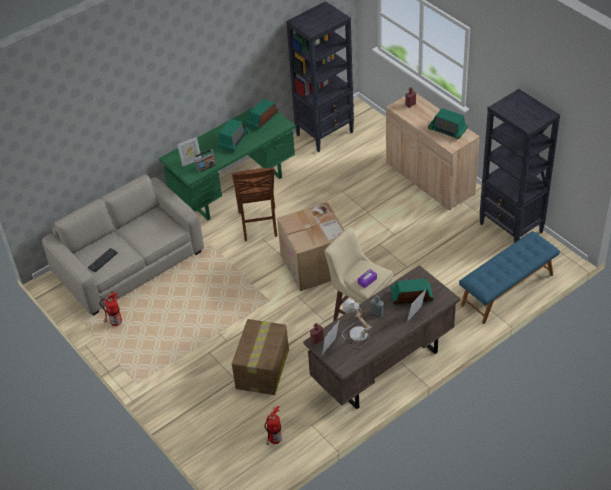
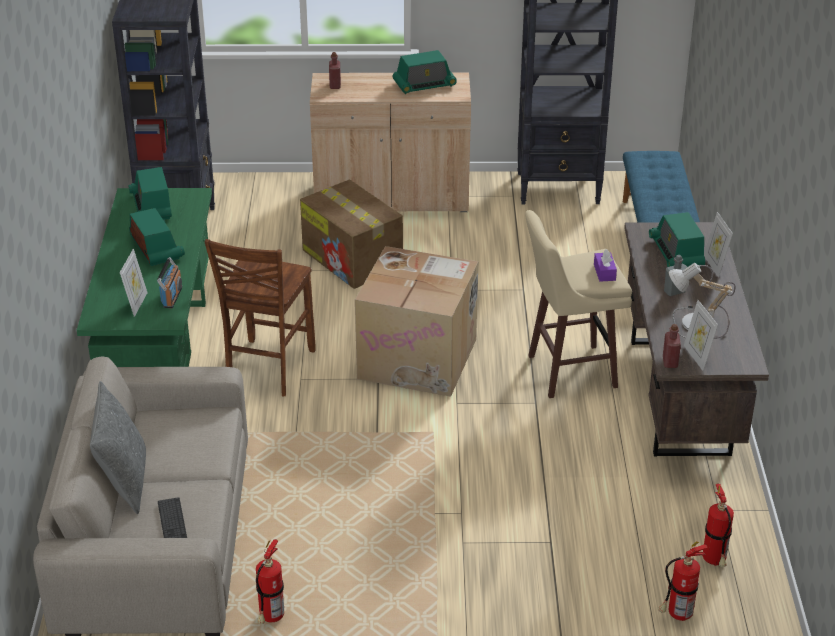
camera: 55 degrees left, 10 degrees down
brown chair [232,167,277,241] -> brown chair turned 75 degrees clockwise [204,239,316,396]
cardboard box [232,319,289,395] -> cardboard box moved to [300,180,403,289]
radio [391,278,433,305] -> radio turned 45 degrees counterclockwise [649,212,705,268]
none -> grey pillow [90,381,146,514]
none -> fire extinguisher [658,542,707,621]

